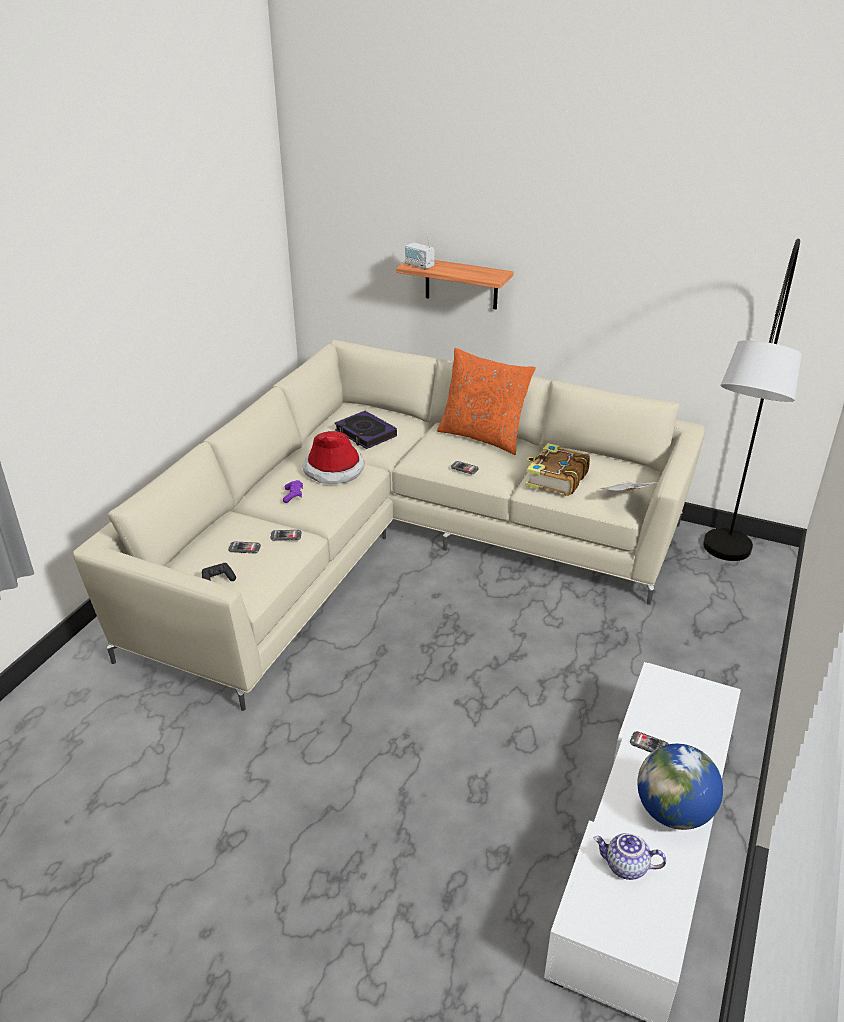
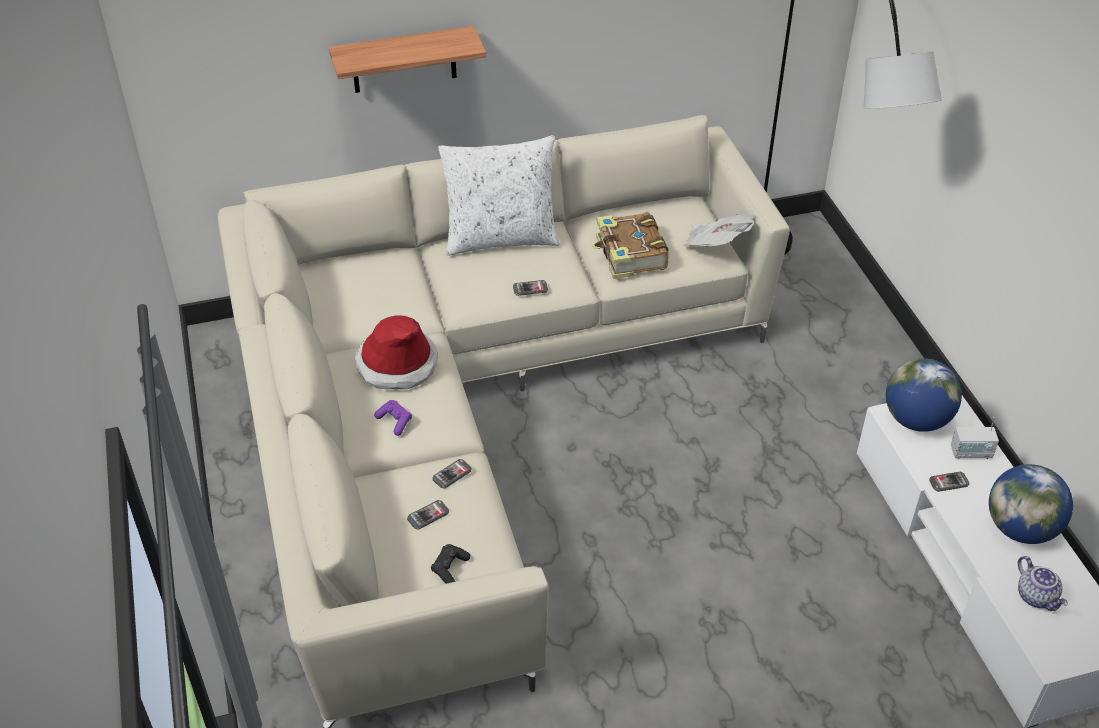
camera: 40 degrees left, 10 degrees up
book [335,411,397,449] -> none
radio [405,232,434,270] -> radio moved to [951,417,999,459]
orange pillow [437,348,536,455] -> white pillow [438,135,560,256]
teapot [594,833,666,880] -> teapot turned 90 degrees counterclockwise [1018,556,1068,611]
none -> globe [886,358,962,432]

